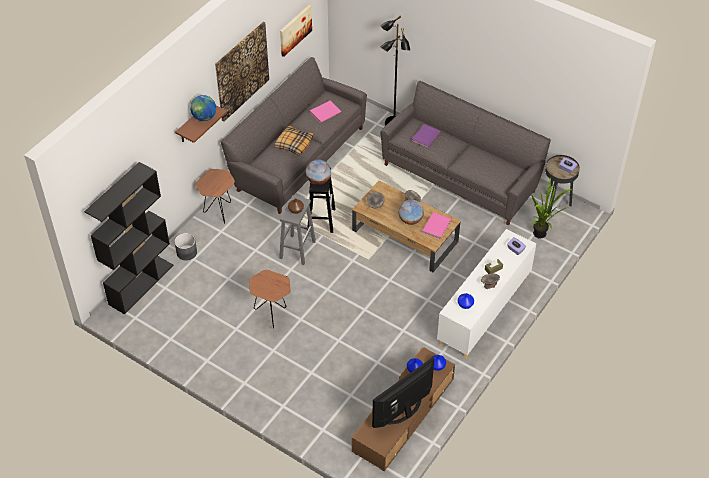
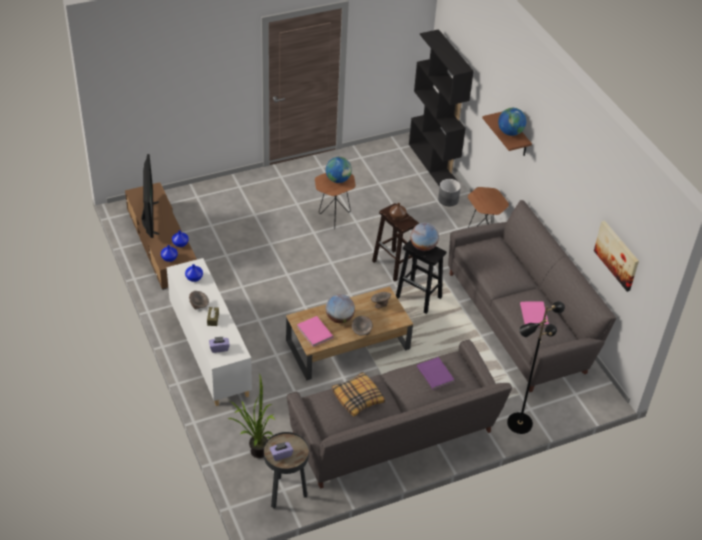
camera: 120 degrees right, 5 degrees down
picture [215,22,269,122] -> none
pillow [274,125,314,156] -> pillow moved to [332,372,385,416]
grey stool [279,195,316,265] -> brown stool [372,203,419,281]
none -> globe [326,157,352,183]

